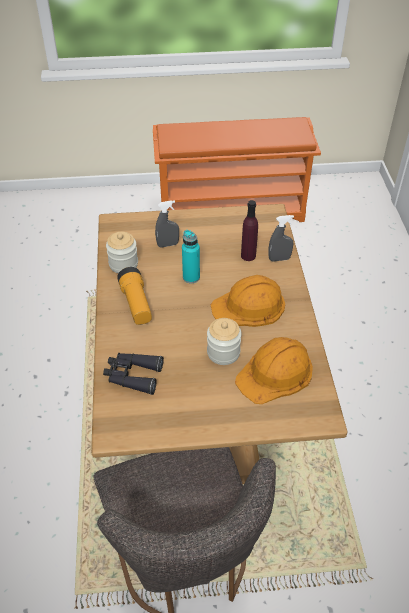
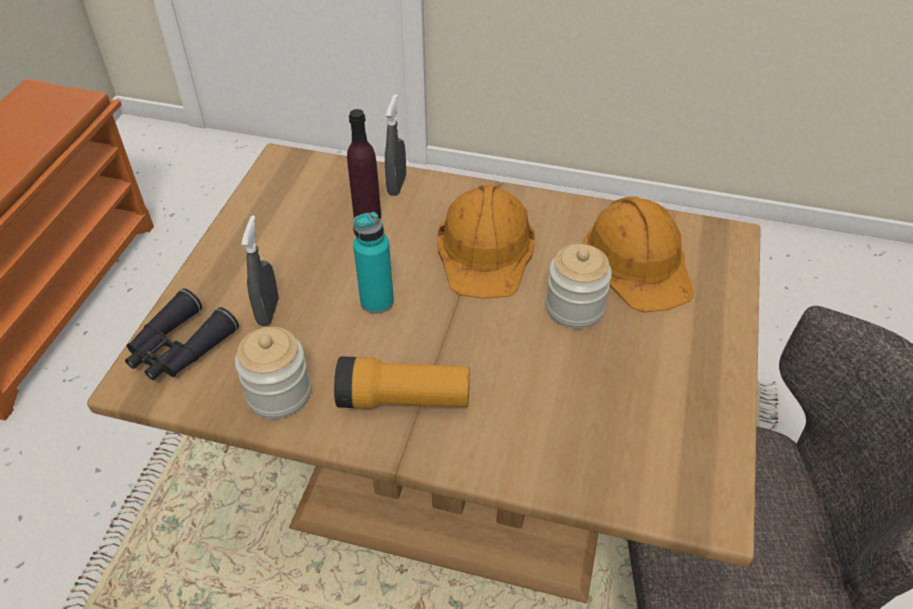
camera: 70 degrees left, 0 degrees up
black binoculars [103,353,164,395] -> black binoculars moved to [125,288,239,380]

